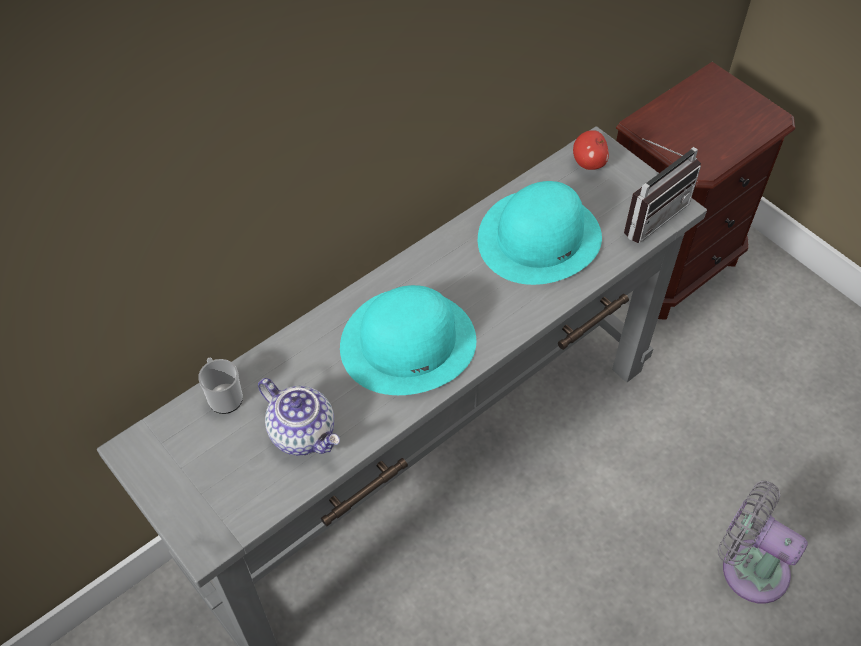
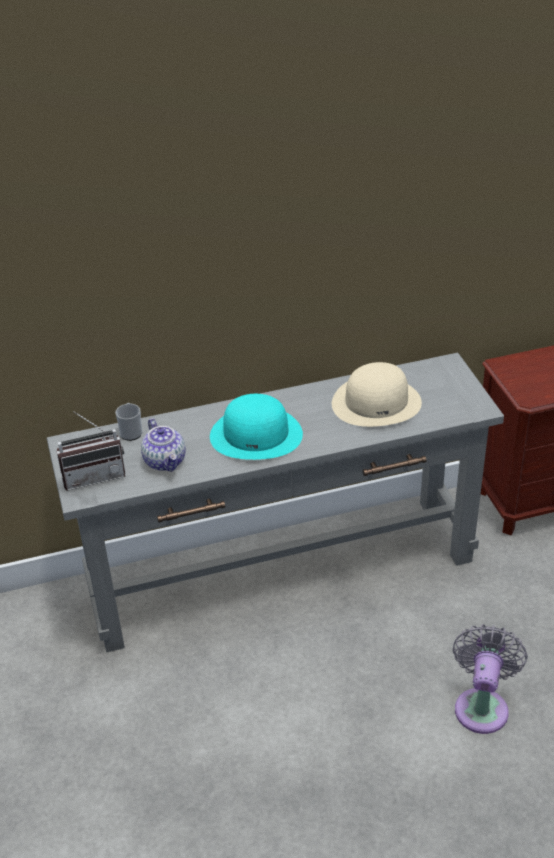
camera: 25 degrees right, 15 degrees down
turquoise hat [478,181,602,285] -> beige hat [332,362,422,427]
apple [573,130,609,170] -> none
radio [624,138,701,243] -> radio moved to [57,411,125,491]
grey fan [718,481,808,604] -> grey fan turned 45 degrees clockwise [453,624,528,734]

